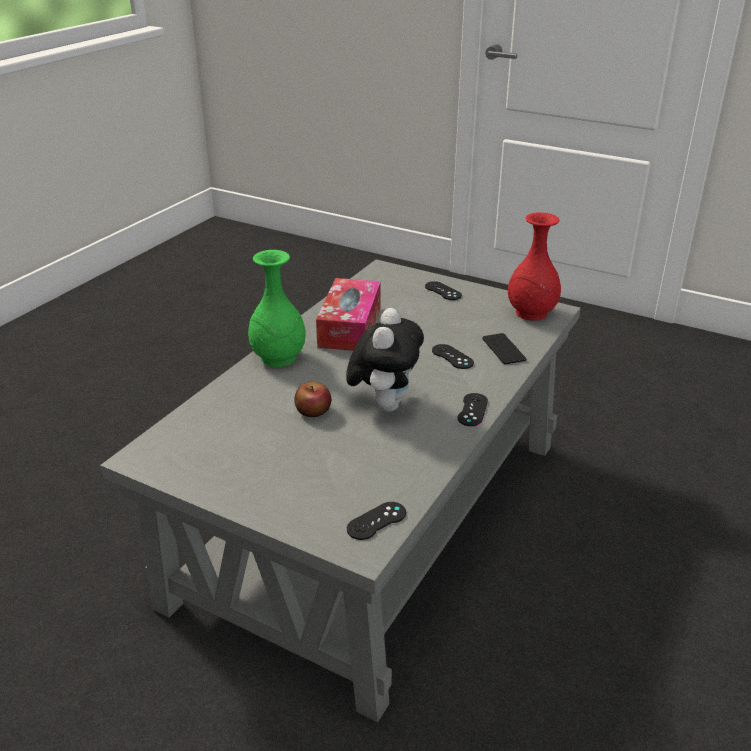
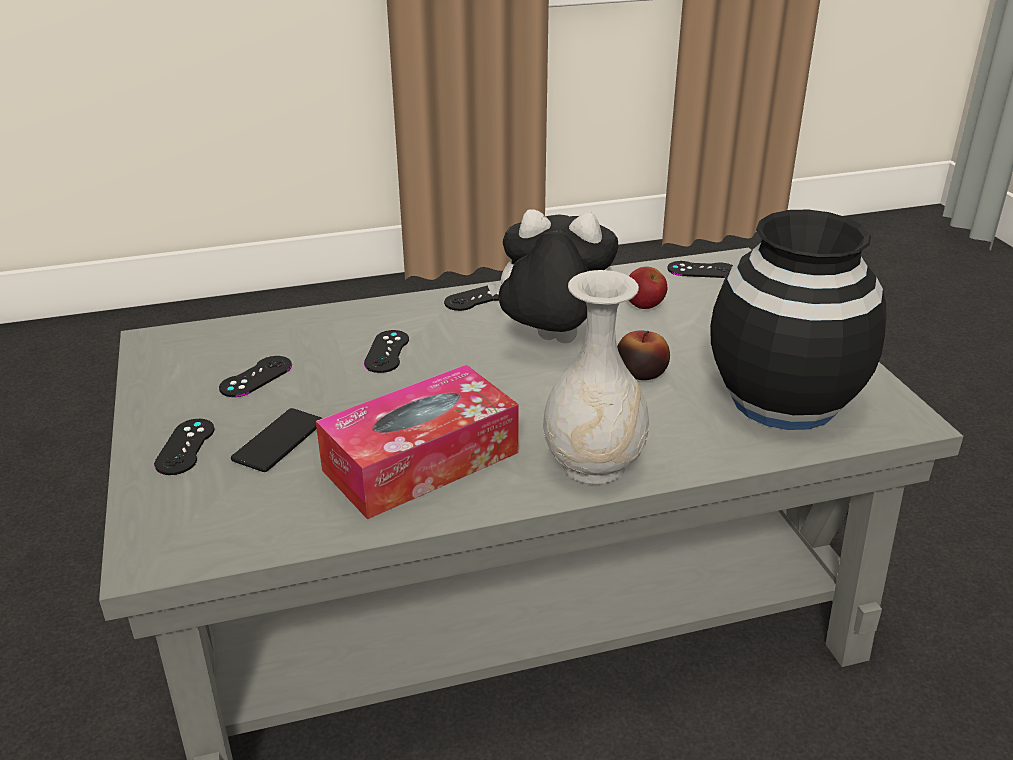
camera: 135 degrees left, 0 degrees up
green vase [248,250,306,367] -> white vase [543,270,649,484]
plush toy [346,308,424,412] -> plush toy turned 45 degrees clockwise [487,209,618,343]
phone [482,333,526,364] -> phone moved to [231,408,322,472]
red vase [508,212,561,321] -> none
none -> black game controller [219,356,292,397]
none -> apple [629,266,667,309]
none -> black vase [710,210,886,430]

